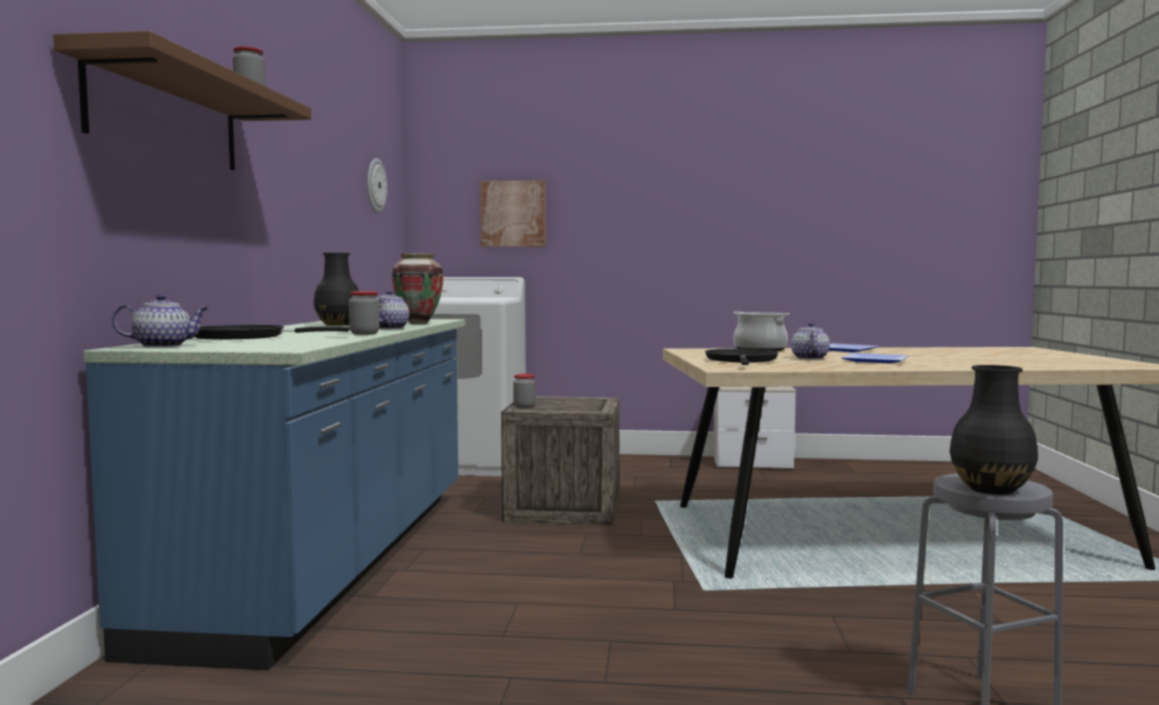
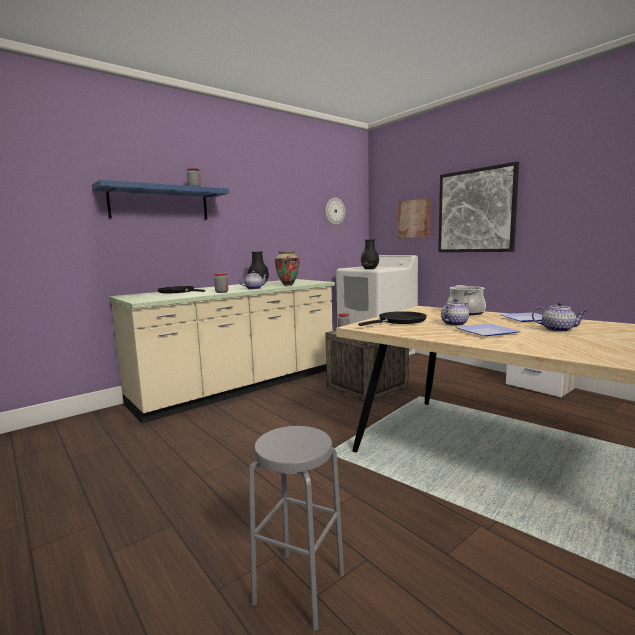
camera: 45 degrees right, 5 degrees up
brown shelf [53,31,311,170] -> blue shelf [92,180,229,220]
blue counter [83,319,465,670] -> beige counter [109,279,335,423]
teapot [112,294,208,347] -> teapot moved to [532,302,588,332]
black vase [950,365,1038,495] -> black vase moved to [361,239,379,269]
none -> picture [438,161,519,252]

